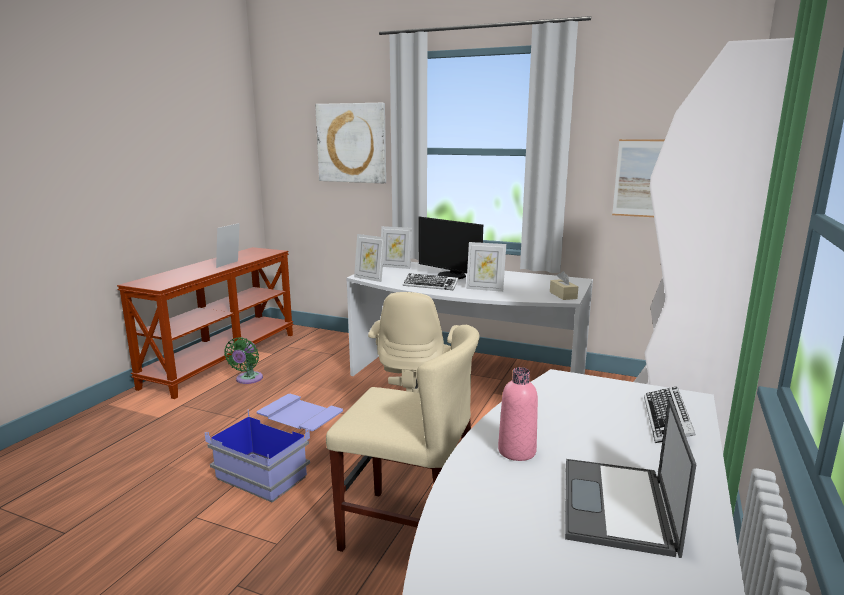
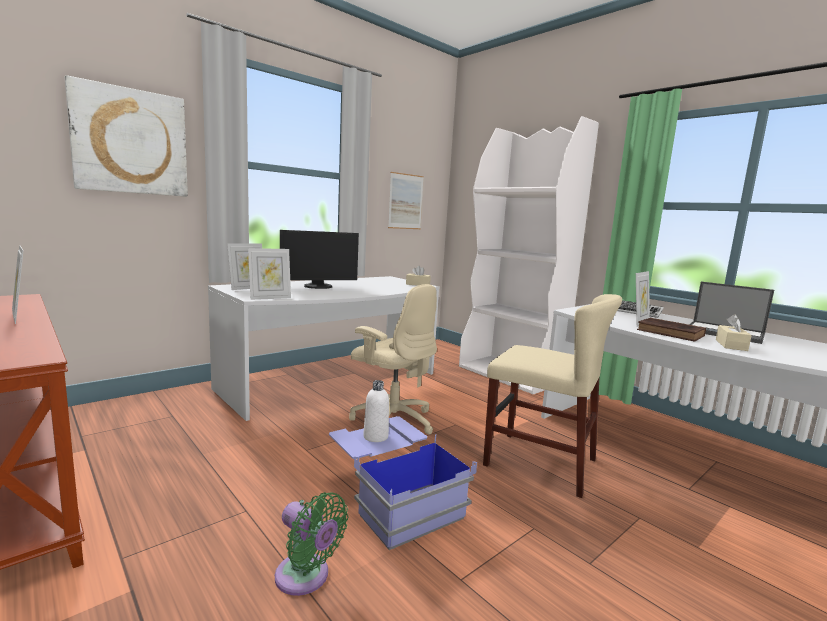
camera: 65 degrees left, 5 degrees down
green fan [224,337,263,384] -> green fan moved to [275,492,348,596]
beige chair [326,325,479,552] -> beige chair turned 75 degrees clockwise [483,294,622,498]
keyboard [403,273,459,290] -> none
picture frame [466,242,506,292] -> picture frame moved to [636,271,650,327]
pink bottle [498,367,538,461] -> brown book [637,318,706,341]
none -> white bottle [363,380,389,442]
none -> beige tissue box [716,314,752,351]

